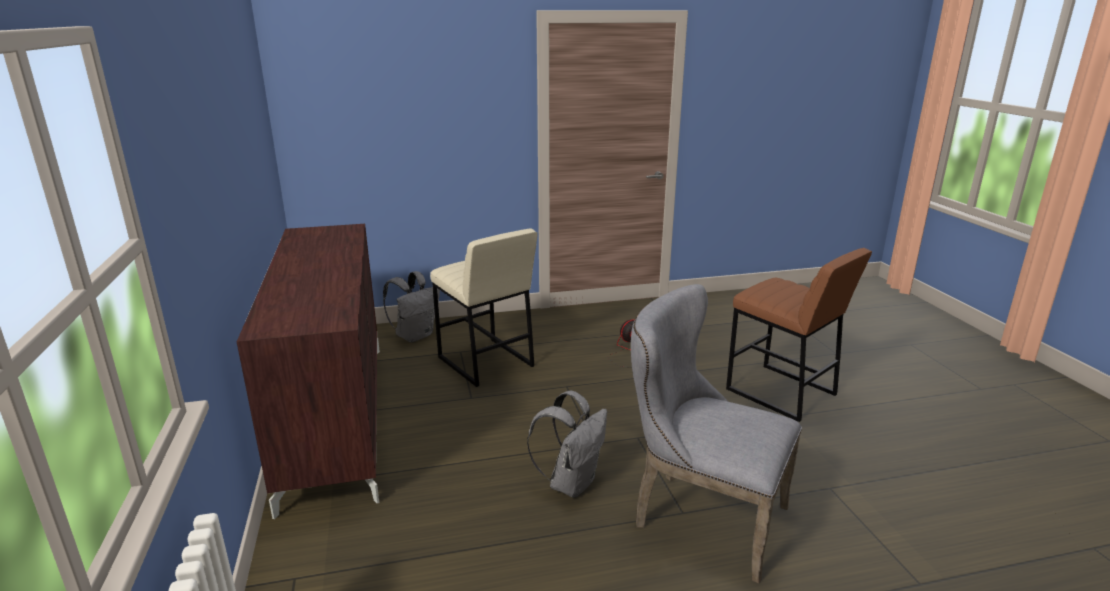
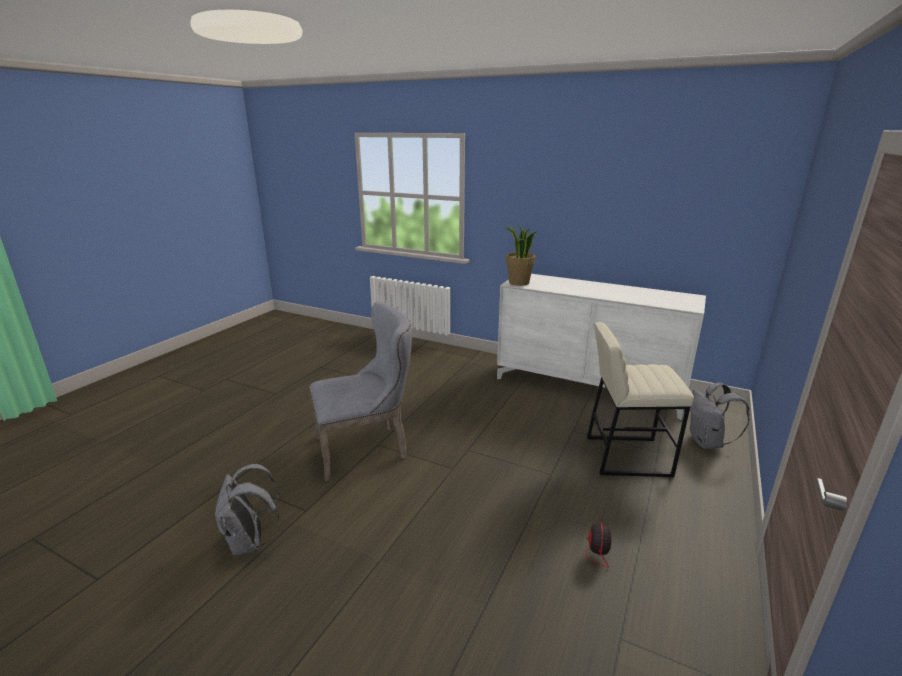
camera: 130 degrees right, 0 degrees up
brown dresser [237,224,380,519] -> white dresser [497,274,706,420]
grey backpack [527,391,607,498] -> grey backpack moved to [215,464,279,556]
brown chair [726,248,872,422] -> none
none -> potted plant [505,226,536,286]

